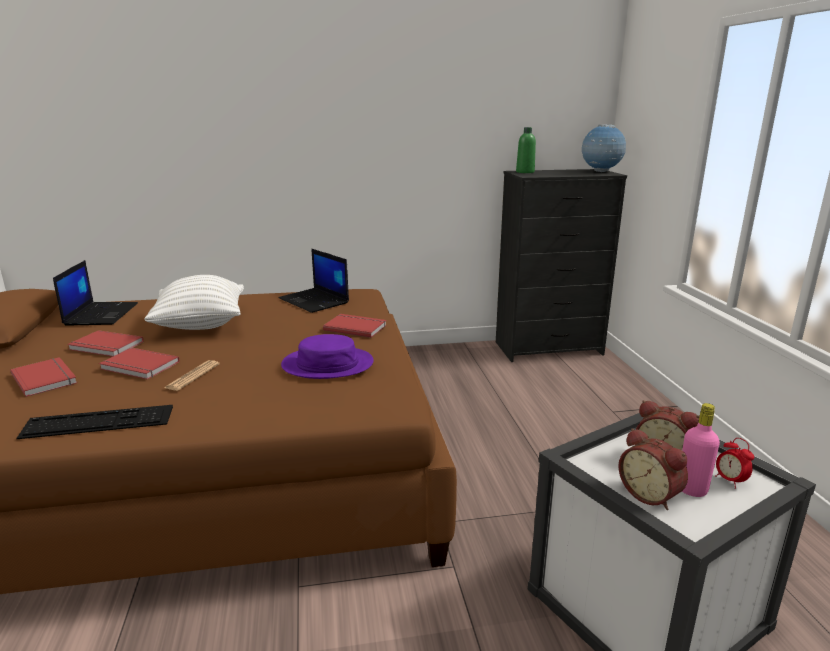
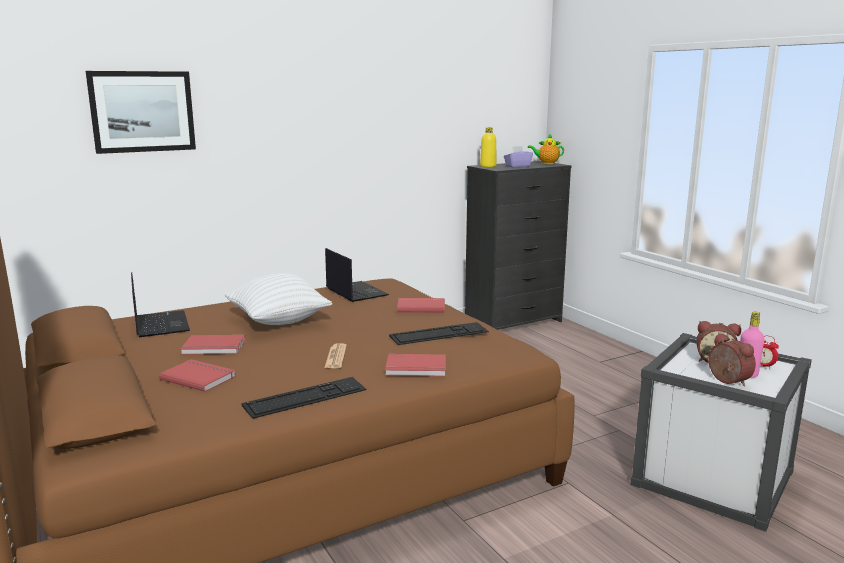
camera: 20 degrees left, 5 degrees down
red book [99,348,179,379] -> red book moved to [385,354,446,377]
laptop [279,249,349,313] -> laptop turned 150 degrees counterclockwise [325,248,389,302]
purple hat [281,334,374,379] -> keyboard [389,322,489,345]
green bottle [516,127,536,173] -> yellow bottle [480,127,496,167]
globe [582,124,626,172] -> teapot [528,133,564,164]
alarm clock [618,428,688,510] -> alarm clock turned 150 degrees counterclockwise [708,333,756,387]
none -> picture [86,71,196,154]
none -> purple tissue box [504,146,533,167]

